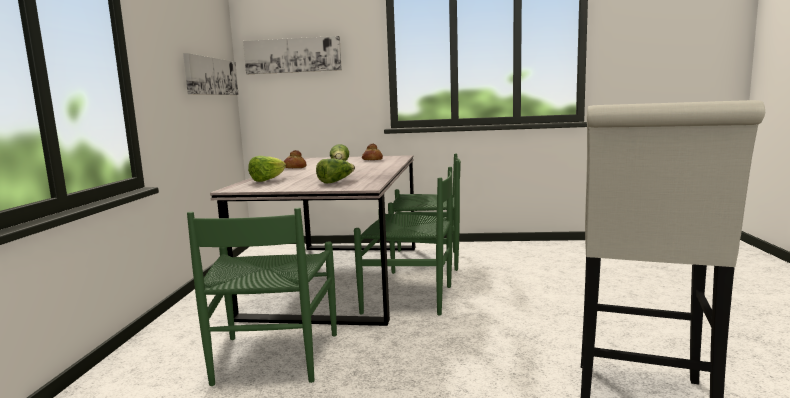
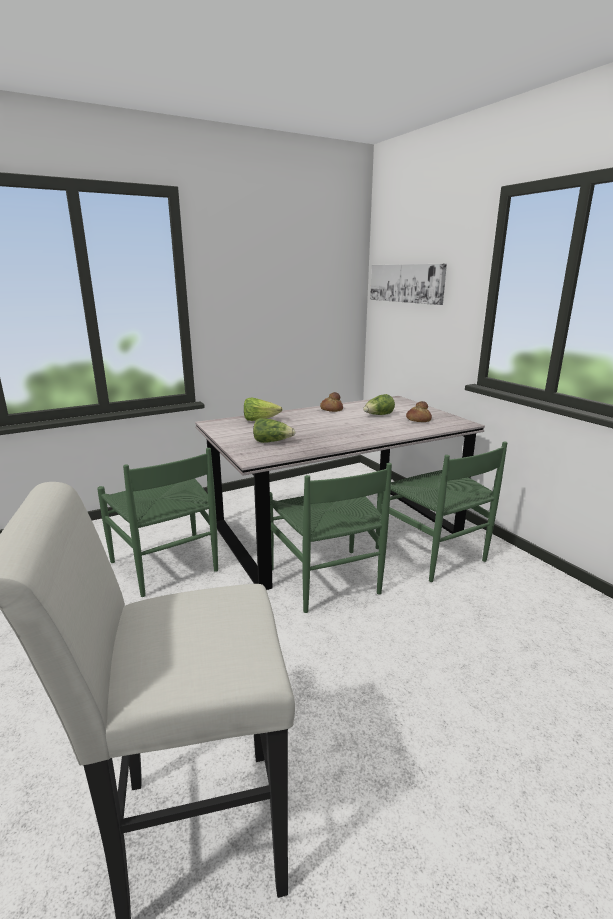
camera: 55 degrees right, 10 degrees up
picture [183,53,239,95] -> none
green chair [187,208,337,386] -> green chair turned 90 degrees counterclockwise [97,448,218,597]

